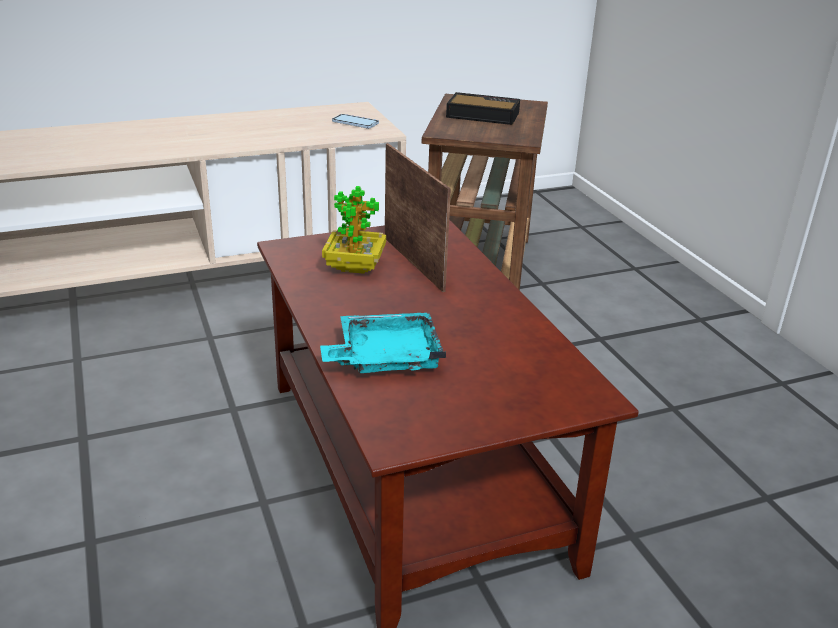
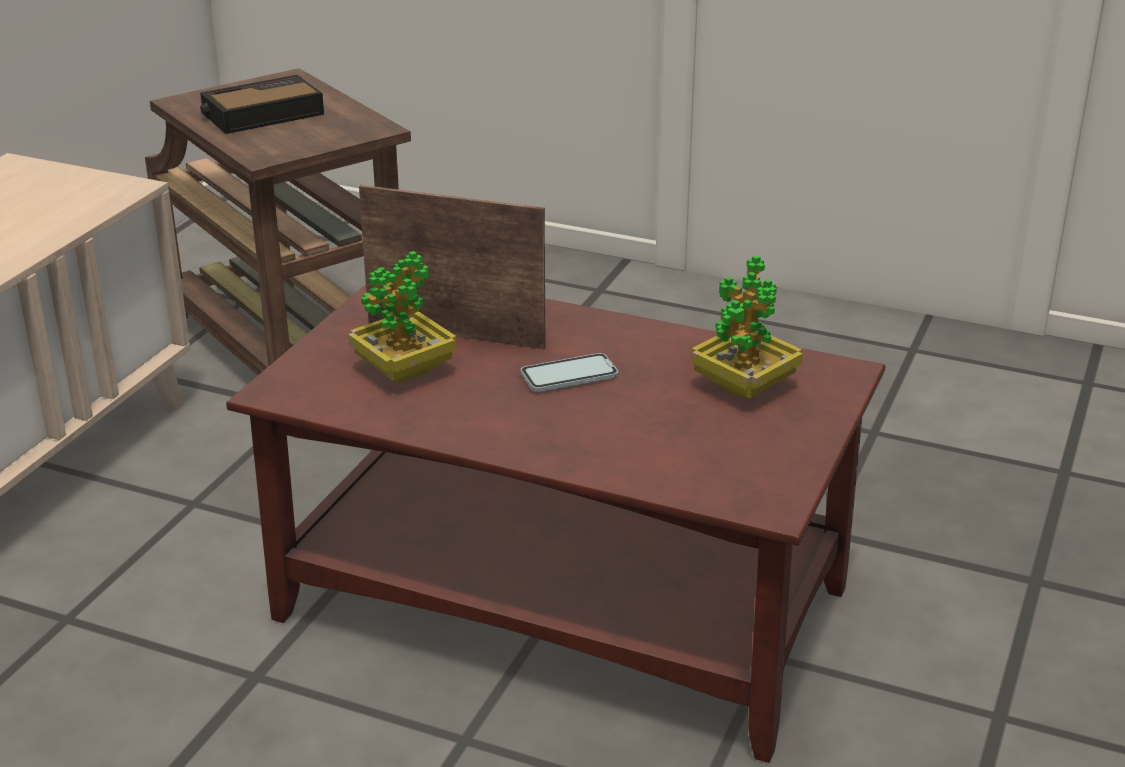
camera: 45 degrees left, 0 degrees up
turquoise tray [320,313,446,373] -> none
phone [332,114,379,129] -> phone moved to [521,353,618,392]
none -> potted plant [691,255,803,400]

